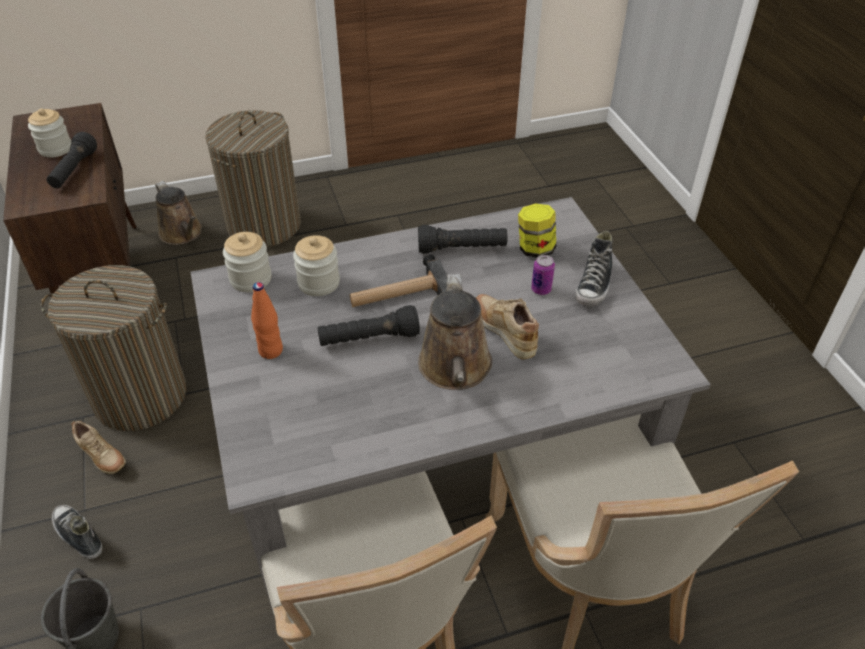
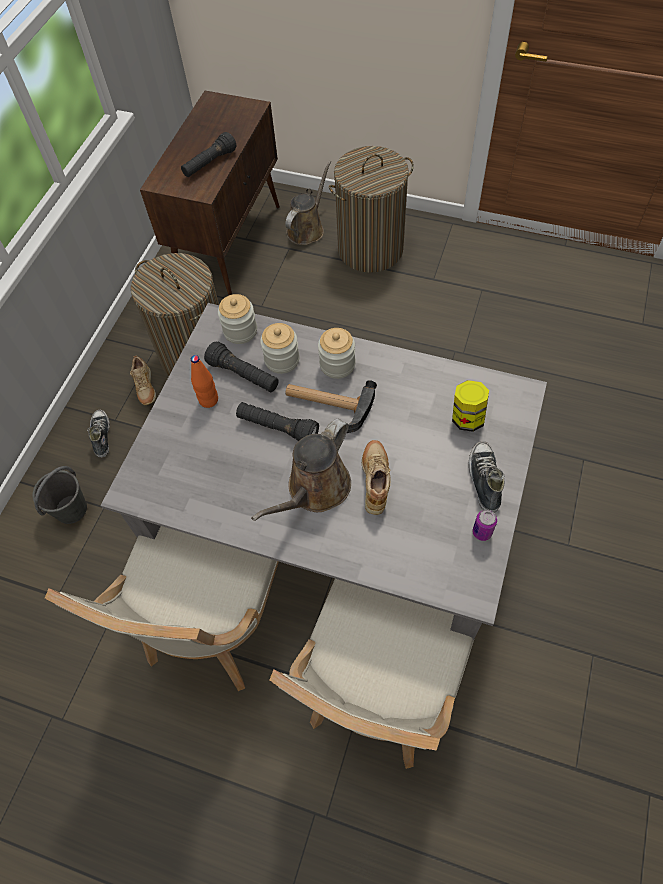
camera: 40 degrees right, 15 degrees up
jar [28,109,72,158] -> jar moved to [318,328,356,379]
brown watering can [155,181,202,245] -> brown watering can turned 150 degrees counterclockwise [285,161,331,245]
black flashlight [418,225,507,254] -> black flashlight moved to [204,342,279,392]
can [531,255,555,295] -> can moved to [473,509,497,541]
shoe [575,231,613,306] -> shoe turned 120 degrees clockwise [469,441,504,513]

